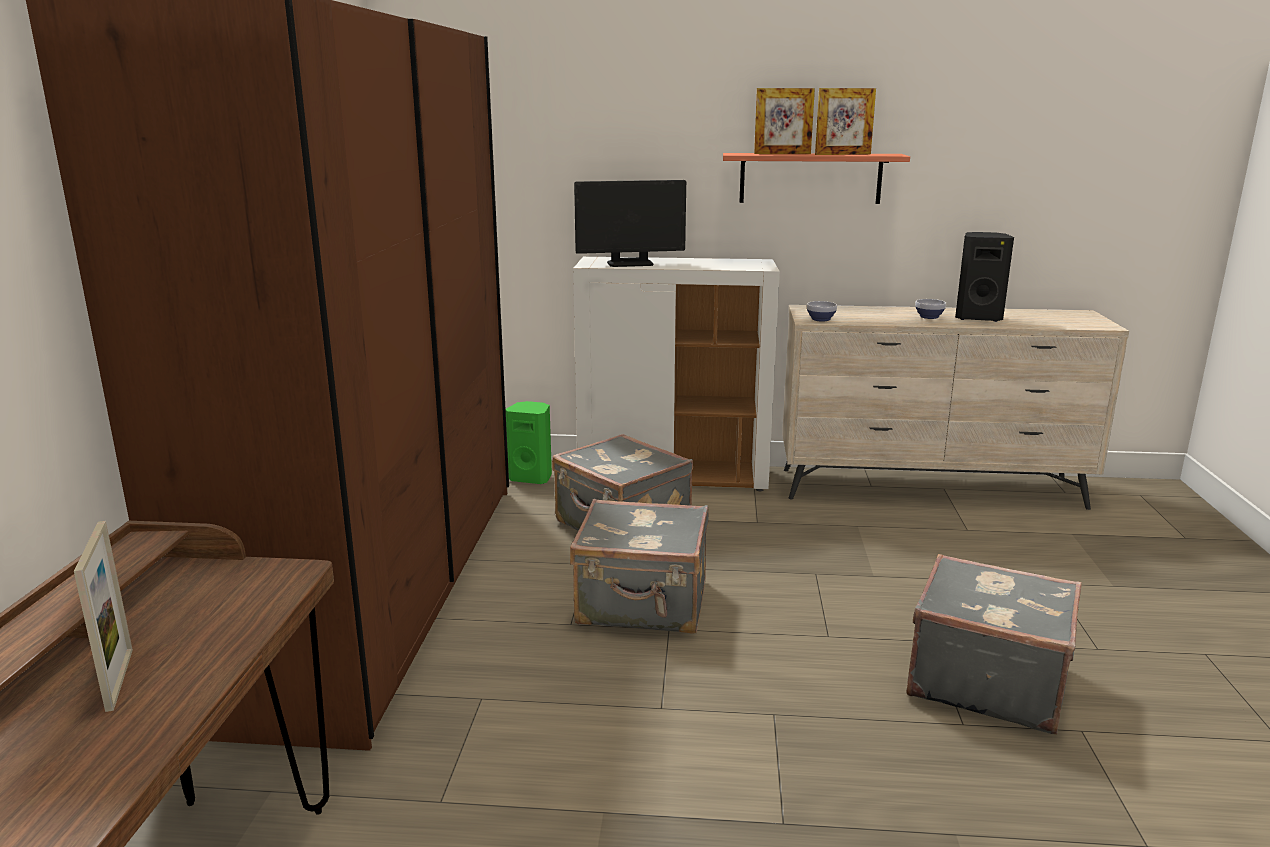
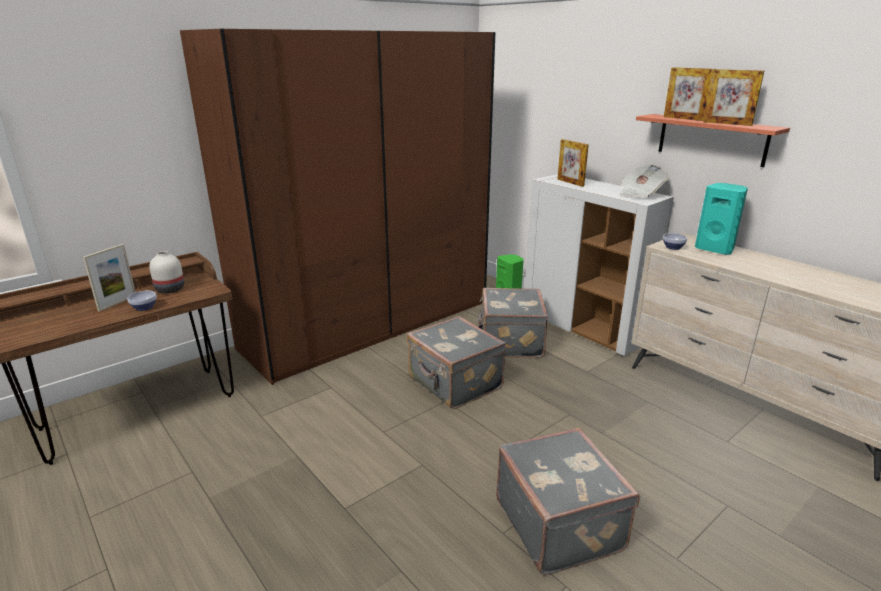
camera: 45 degrees right, 5 degrees up
monitor [574,180,686,267] -> picture frame [557,139,589,187]
bowl [915,299,946,319] -> bowl moved to [127,291,157,311]
black speaker [955,232,1014,322] -> none
none -> white vase [149,251,184,294]
none -> newspaper [619,165,668,198]
none -> turquoise speaker [695,183,748,255]

